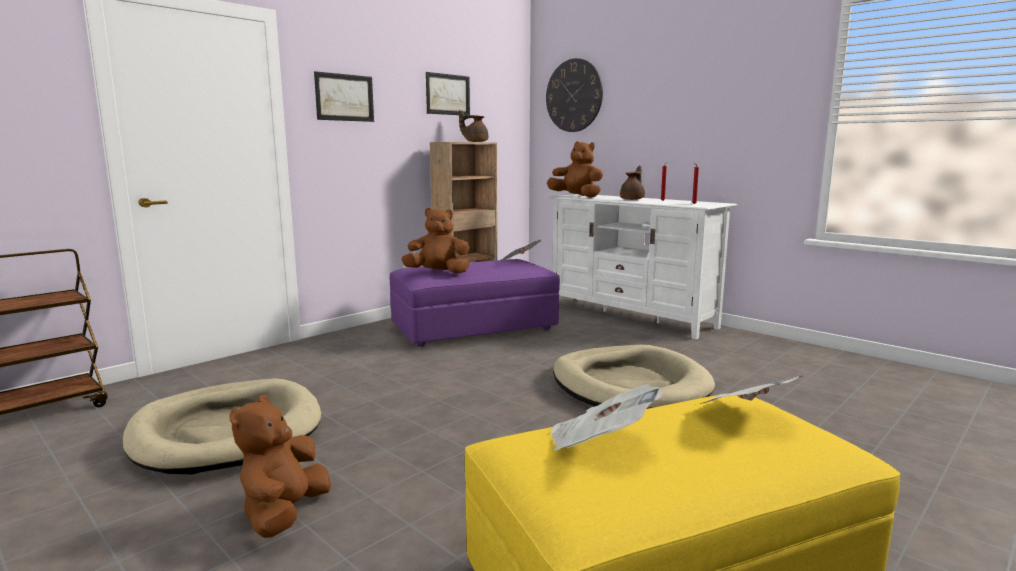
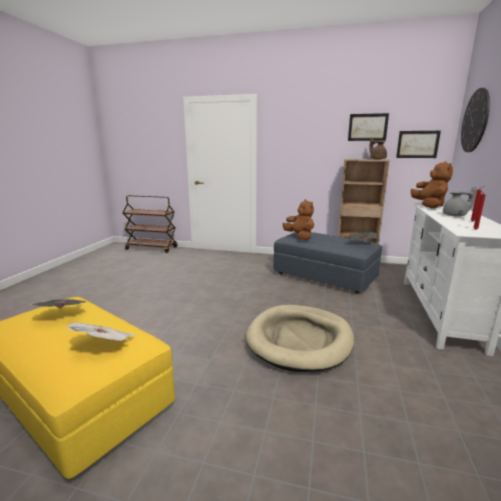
camera: 60 degrees right, 5 degrees up
beige dog bed [123,378,321,474] -> none
brown plush toy [229,395,331,538] -> none
picture [314,71,374,122] -> picture moved to [396,131,441,158]
purple ottoman [390,259,560,347] -> grey ottoman [274,232,382,293]
brown teapot [620,166,645,200] -> grey teapot [443,187,477,216]

